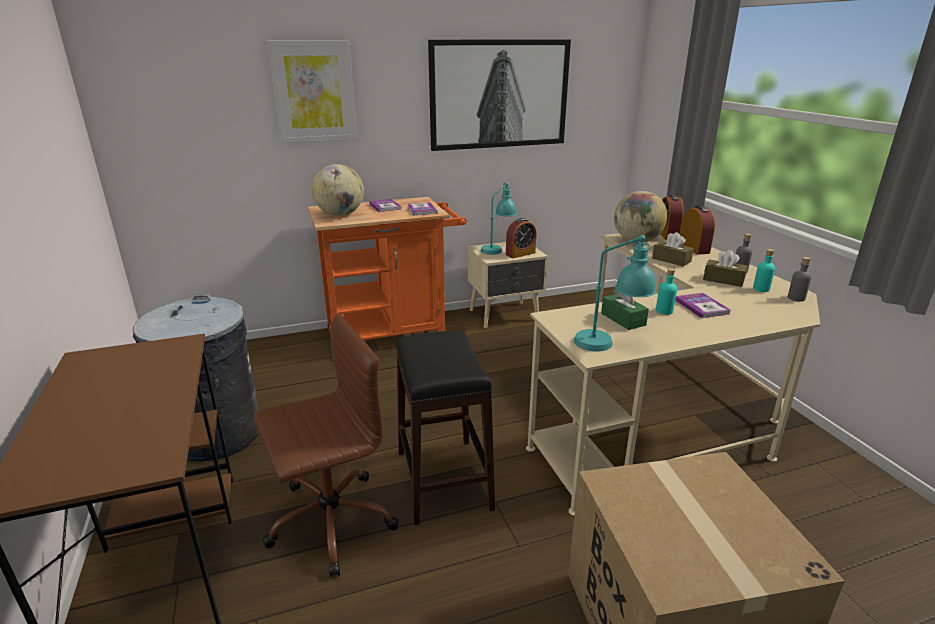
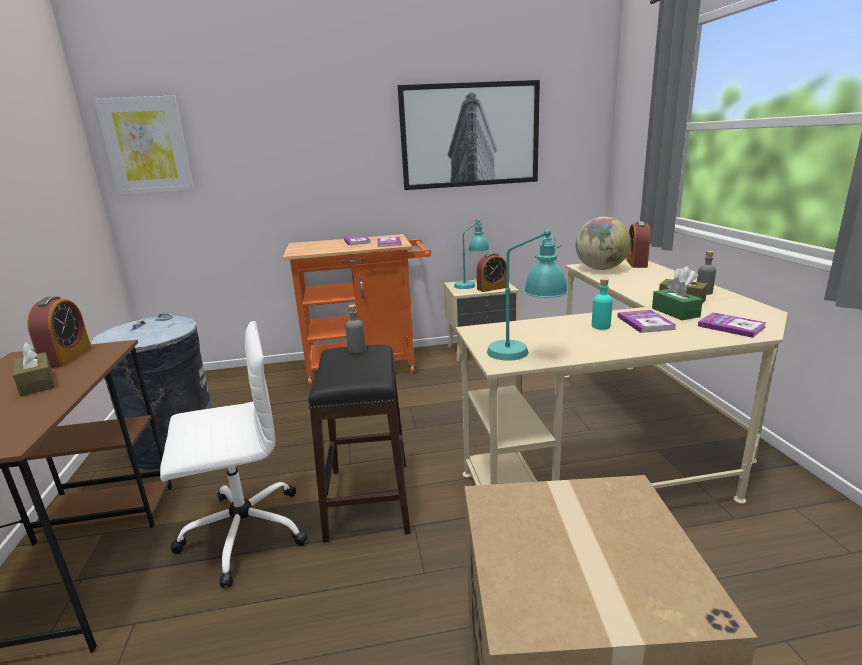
camera: 10 degrees right, 5 degrees down
brown office chair [253,314,399,577] -> white office chair [160,321,307,588]
picture [267,40,357,143] -> picture moved to [94,96,194,195]
globe [312,164,364,216] -> none
green tissue box [601,290,649,330] -> green tissue box moved to [652,277,703,320]
brown tissue box [652,232,694,266] -> brown tissue box moved to [13,342,55,396]
alarm clock [680,206,715,255] -> alarm clock moved to [28,296,91,368]
turquoise bottle [753,249,775,292] -> none
grey bottle [788,257,811,302] -> grey bottle moved to [345,305,366,353]
none -> book [698,312,767,338]

